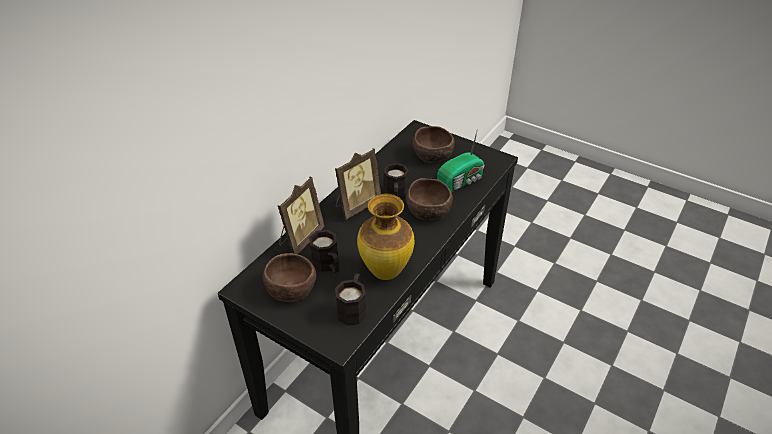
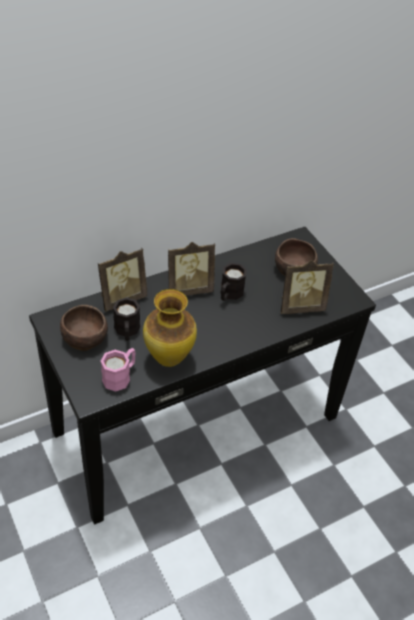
camera: 25 degrees right, 5 degrees up
black mug [335,273,366,326] -> pink mug [101,348,136,391]
brown bowl [406,178,453,220] -> none
radio [437,129,484,193] -> picture frame [281,260,334,314]

